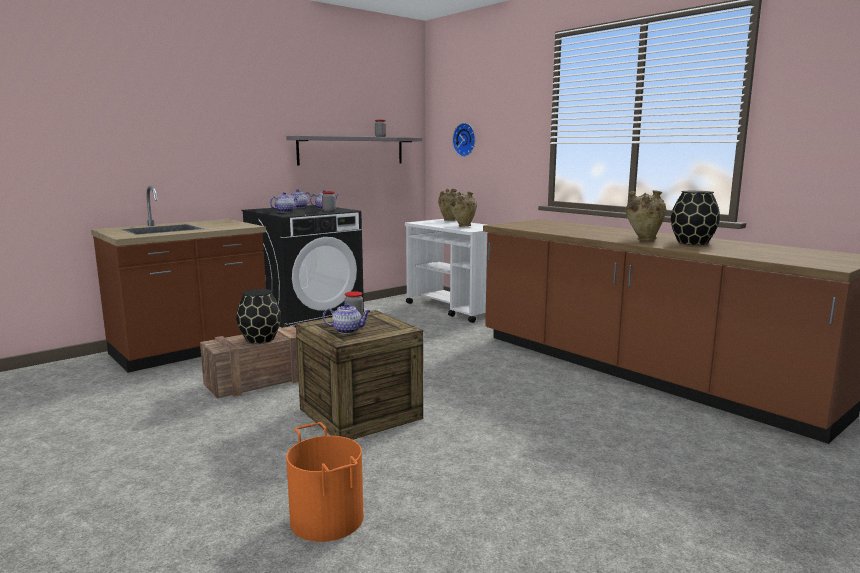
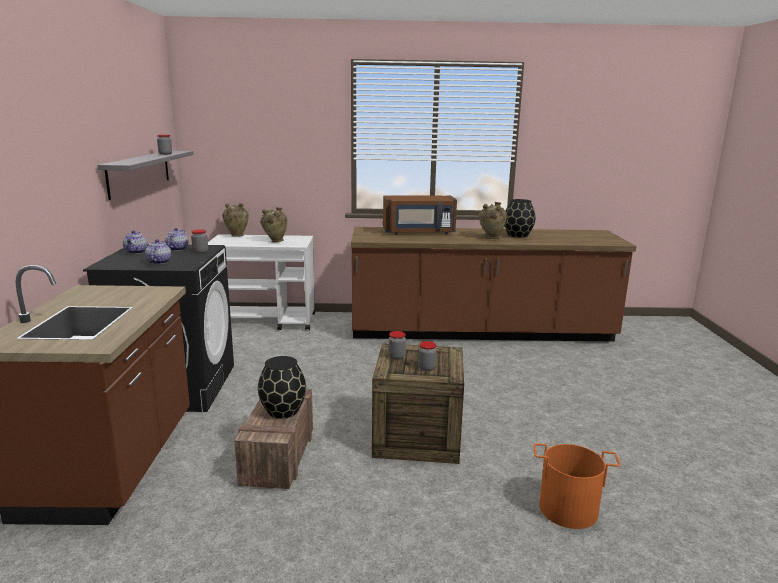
camera: 50 degrees left, 5 degrees up
teapot [323,303,371,334] -> jar [418,341,437,371]
wall clock [452,123,475,157] -> none
none -> brown microwave [383,196,457,235]

